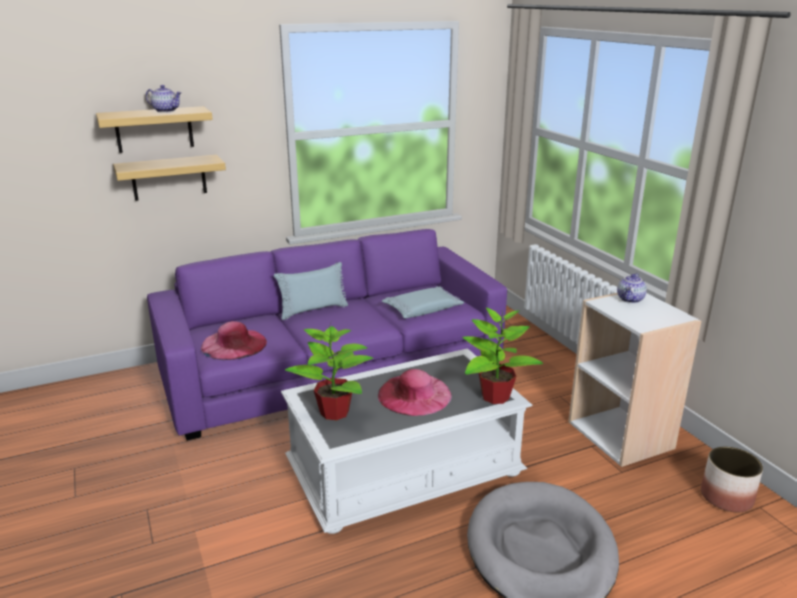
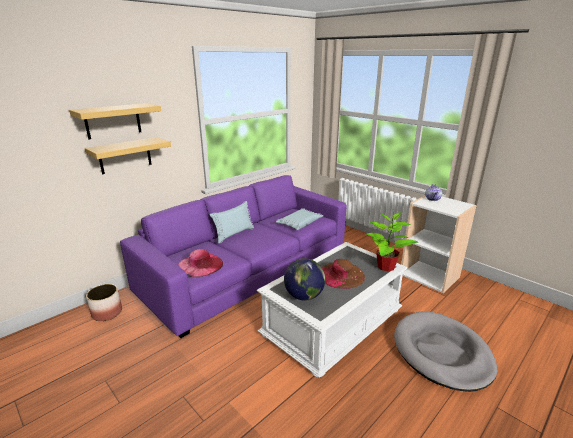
camera: 20 degrees left, 0 degrees up
teapot [146,85,182,113] -> none
potted plant [285,322,373,420] -> globe [284,258,325,301]
pink hat [378,369,452,416] -> brown hat [322,259,365,289]
planter [701,447,763,512] -> planter moved to [86,284,122,321]

